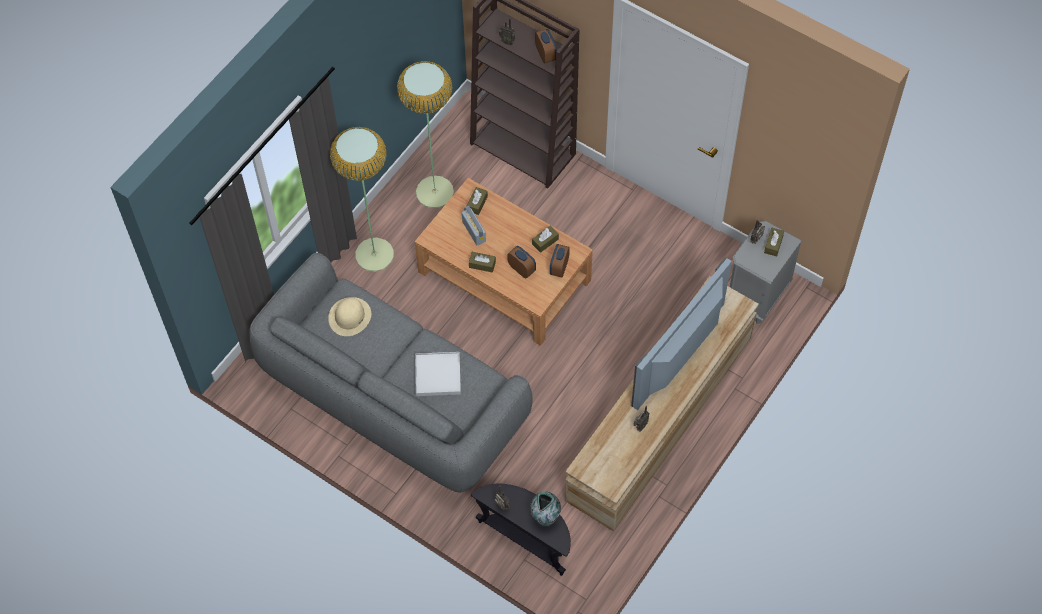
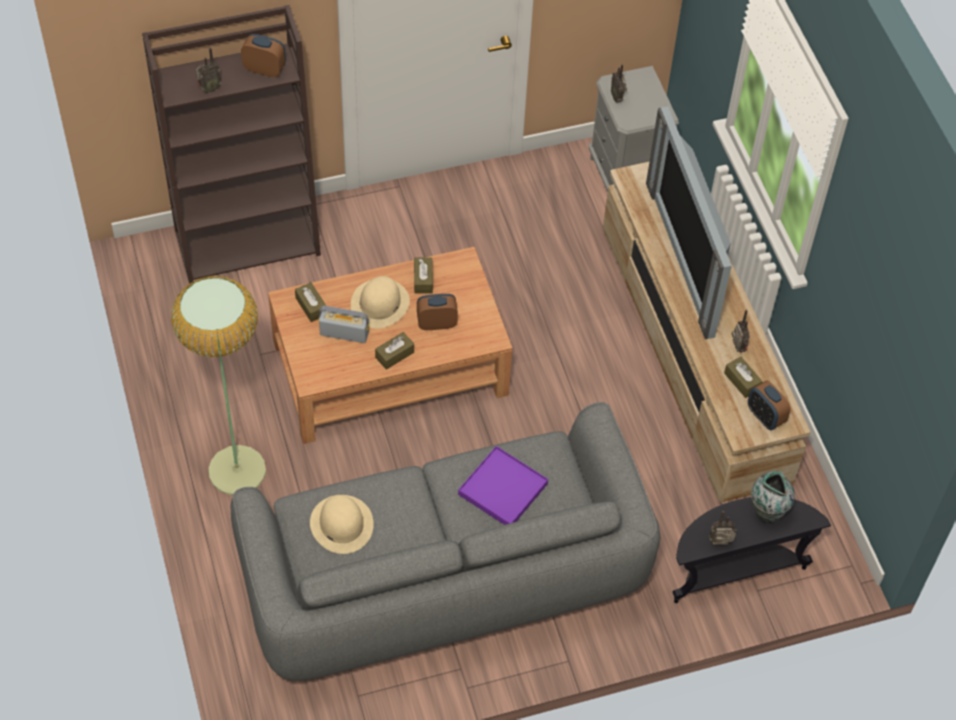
camera: 55 degrees left, 5 degrees down
floor lamp [397,61,454,208] -> none
white tray [415,352,461,396] -> purple tray [458,446,548,525]
alarm clock [550,244,570,278] -> alarm clock moved to [748,381,791,430]
brown tissue box [764,228,784,257] -> brown tissue box moved to [724,357,763,398]
none -> beige hat [351,276,410,328]

